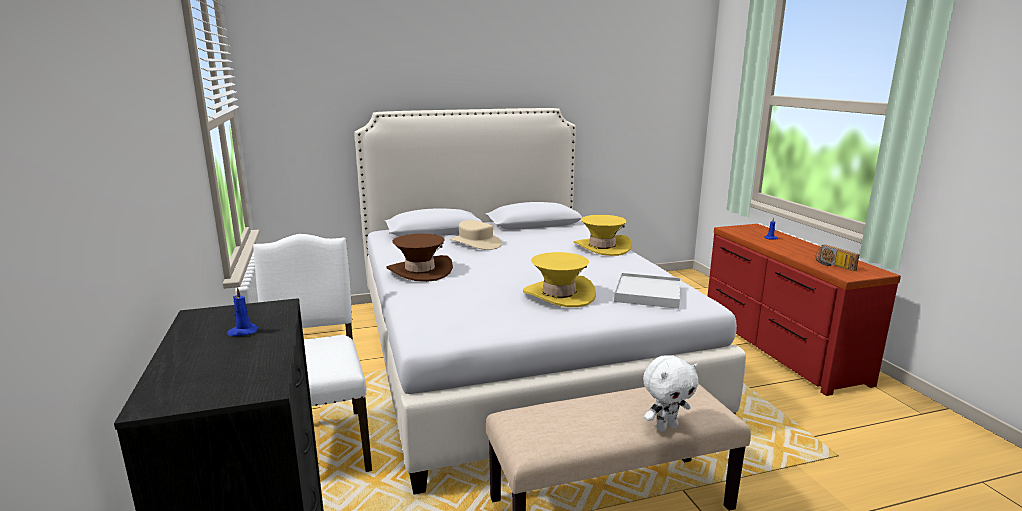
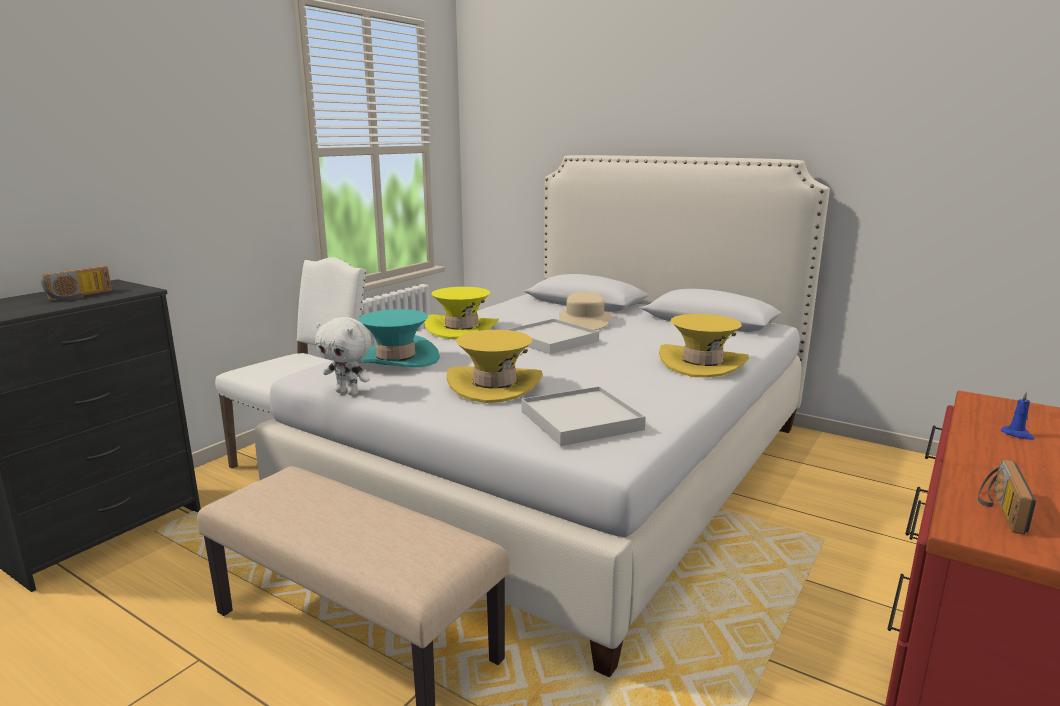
camera: 50 degrees right, 0 degrees up
blue candle [227,287,258,336] -> radio [41,266,112,301]
brown hat [387,234,453,282] -> yellow hat [424,287,499,339]
white plush toy [643,355,698,432] -> white plush toy moved to [315,317,371,396]
none -> turquoise hat [357,309,440,368]
none -> white tray [506,319,599,354]

